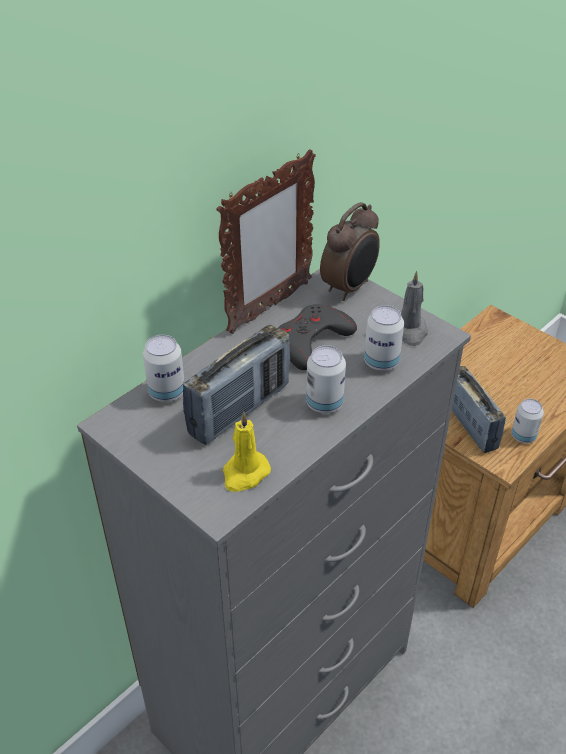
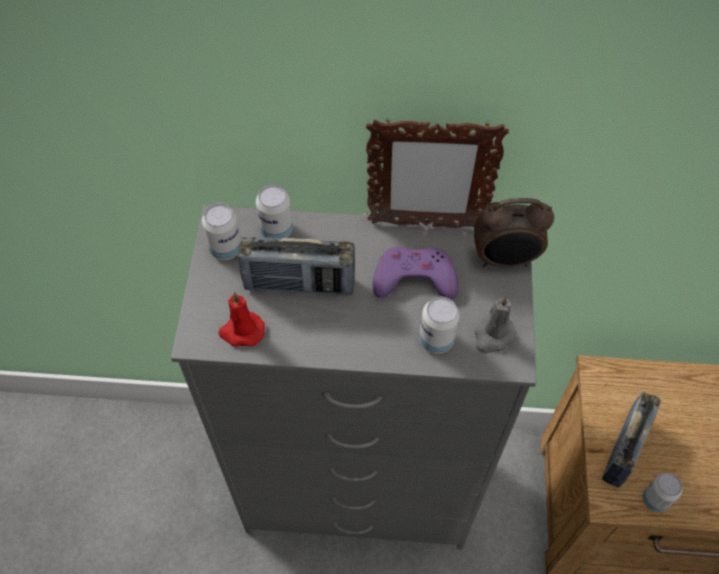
camera: 50 degrees right, 15 degrees up
yellow candle [223,411,271,492] -> red candle [218,292,265,347]
grey game controller [278,304,357,370] -> purple game controller [373,247,459,299]
can [306,345,346,413] -> can moved to [202,203,241,260]

